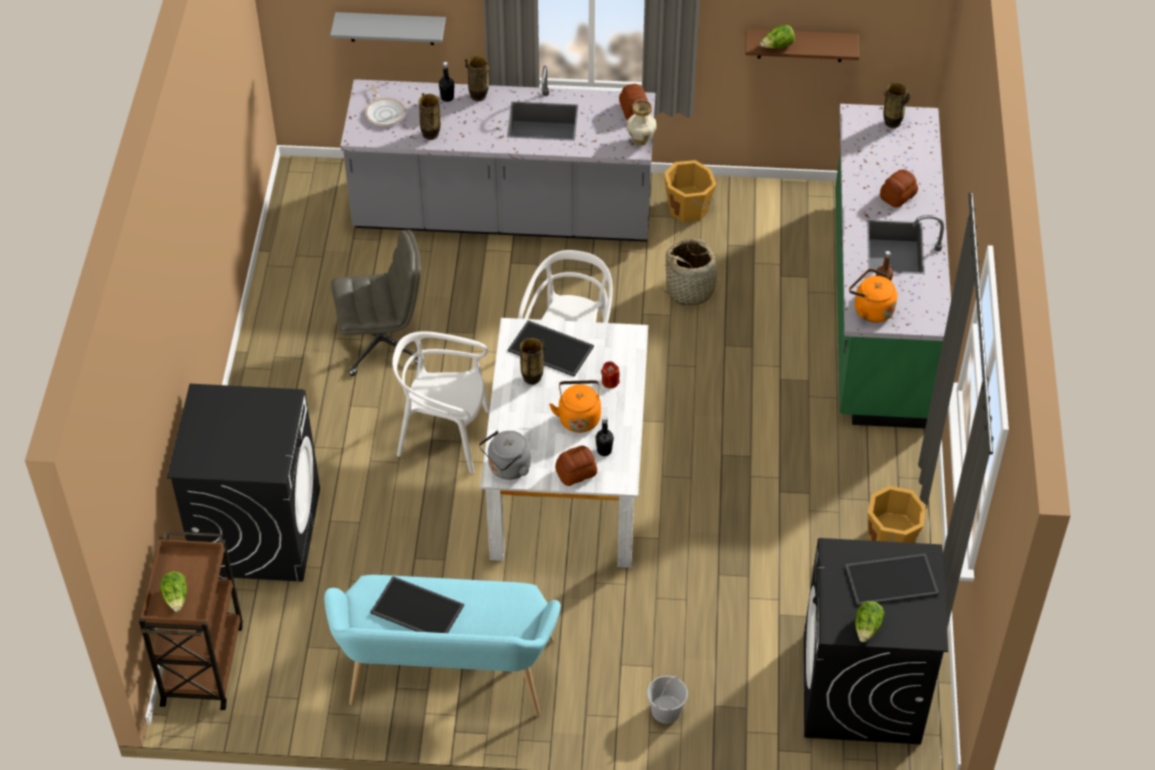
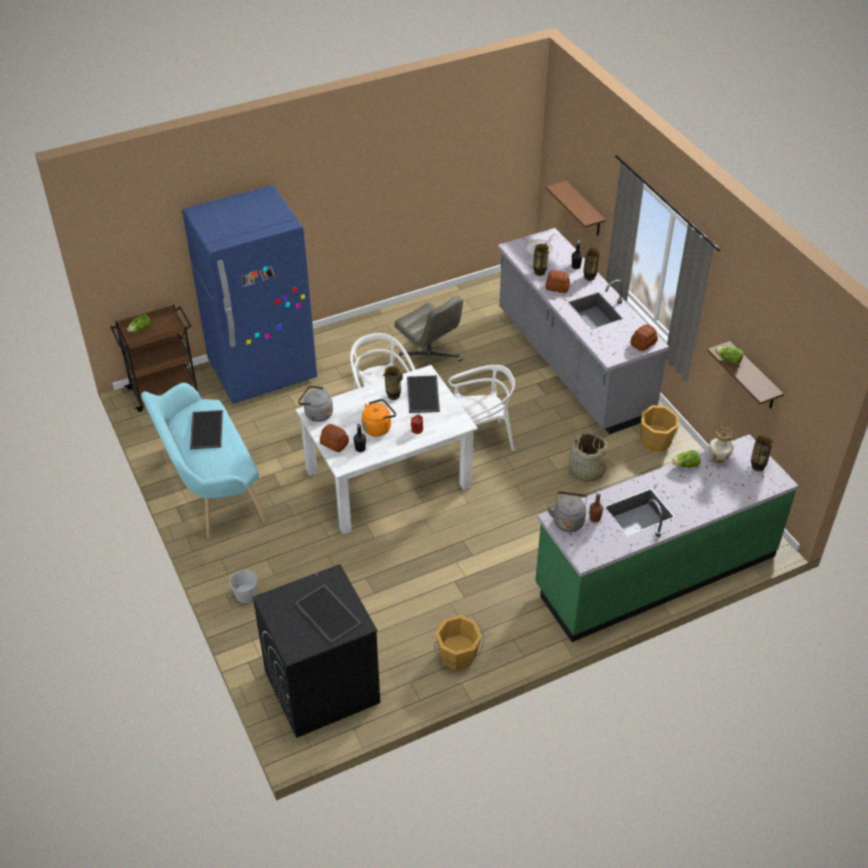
camera: 60 degrees right, 5 degrees down
black washing machine [167,384,320,582] -> blue fridge [182,185,317,404]
grey shelf [330,12,446,45] -> brown shelf [546,181,606,235]
vase [627,100,657,146] -> vase moved to [708,428,734,463]
orange kettle [849,269,897,323] -> grey kettle [547,491,587,532]
lettuce [855,601,885,642] -> lettuce moved to [671,450,701,468]
bread [880,169,918,207] -> bread moved to [546,270,570,293]

